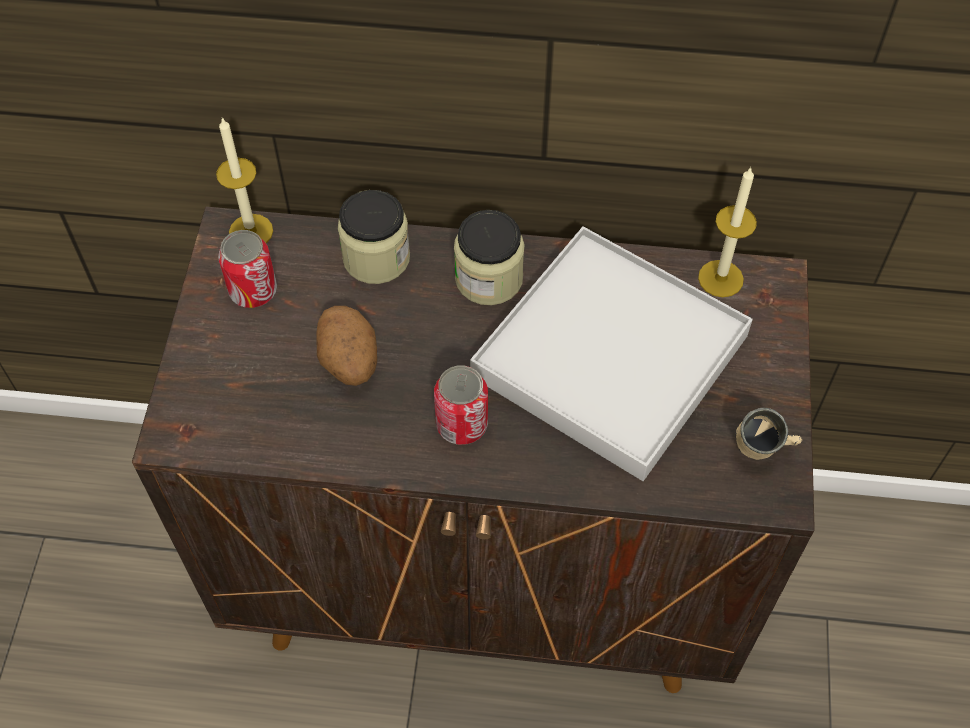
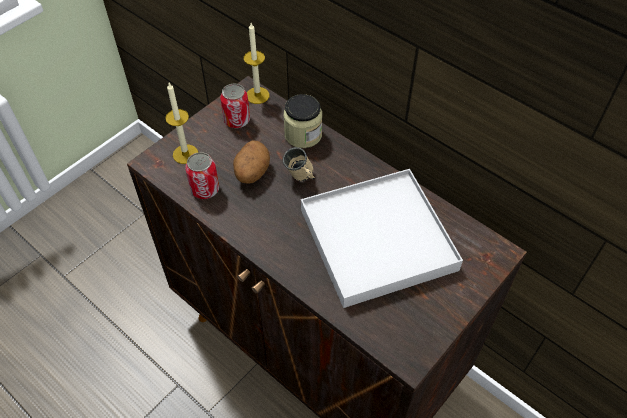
camera: 35 degrees right, 5 degrees down
can [434,365,488,445] -> can moved to [185,152,219,199]
jar [454,210,525,305] -> none
candle [698,167,757,297] -> candle moved to [165,83,198,164]
beige mug [736,408,802,460] -> beige mug moved to [283,147,315,181]

